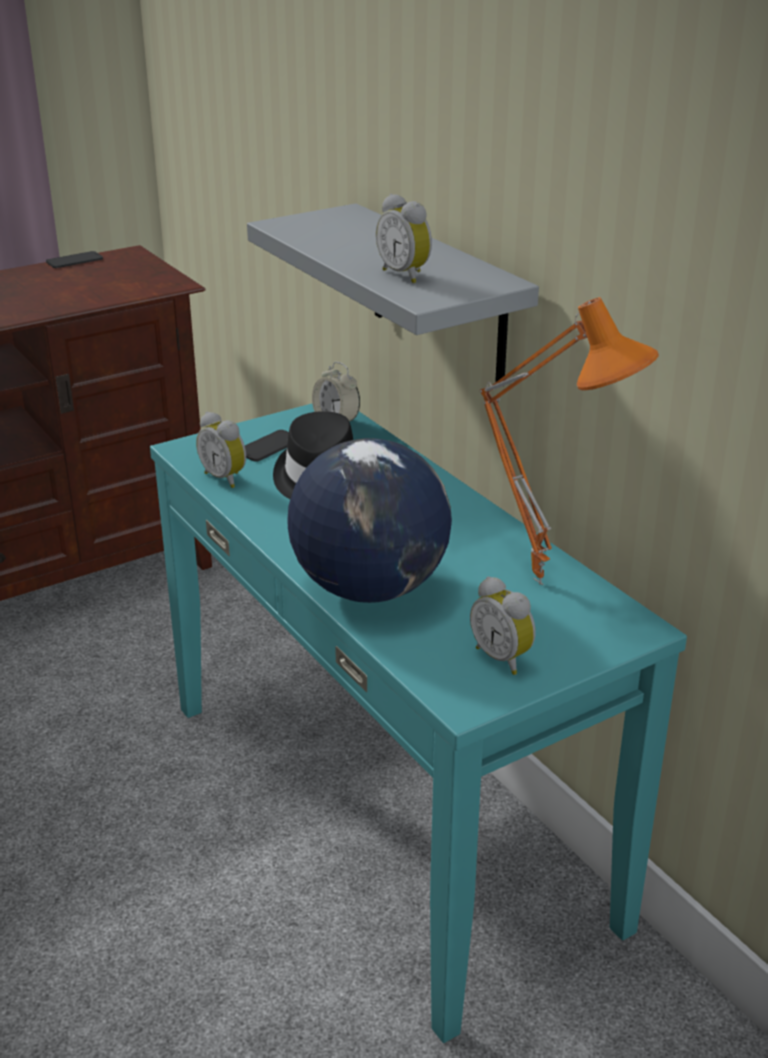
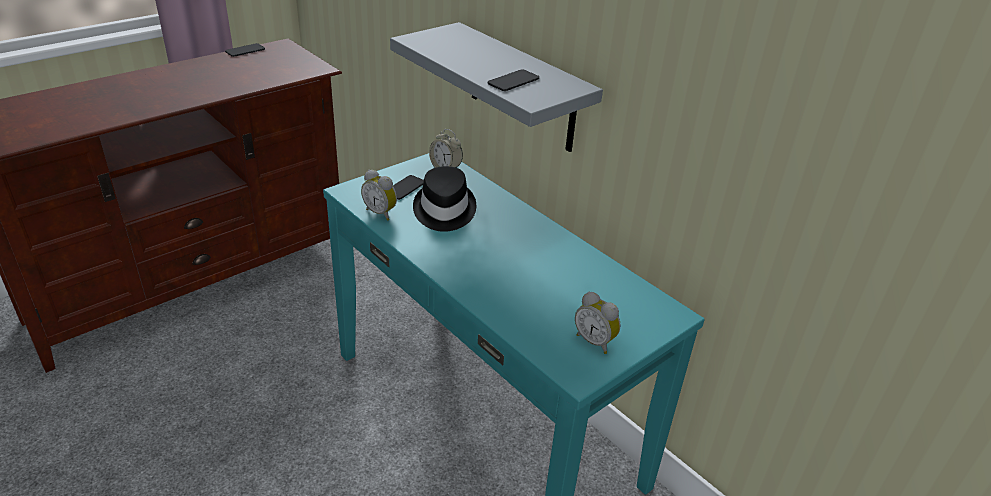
camera: 10 degrees left, 5 degrees up
globe [287,438,452,603] -> none
alarm clock [376,194,432,283] -> phone [488,70,539,91]
orange table lamp [480,297,659,585] -> none

